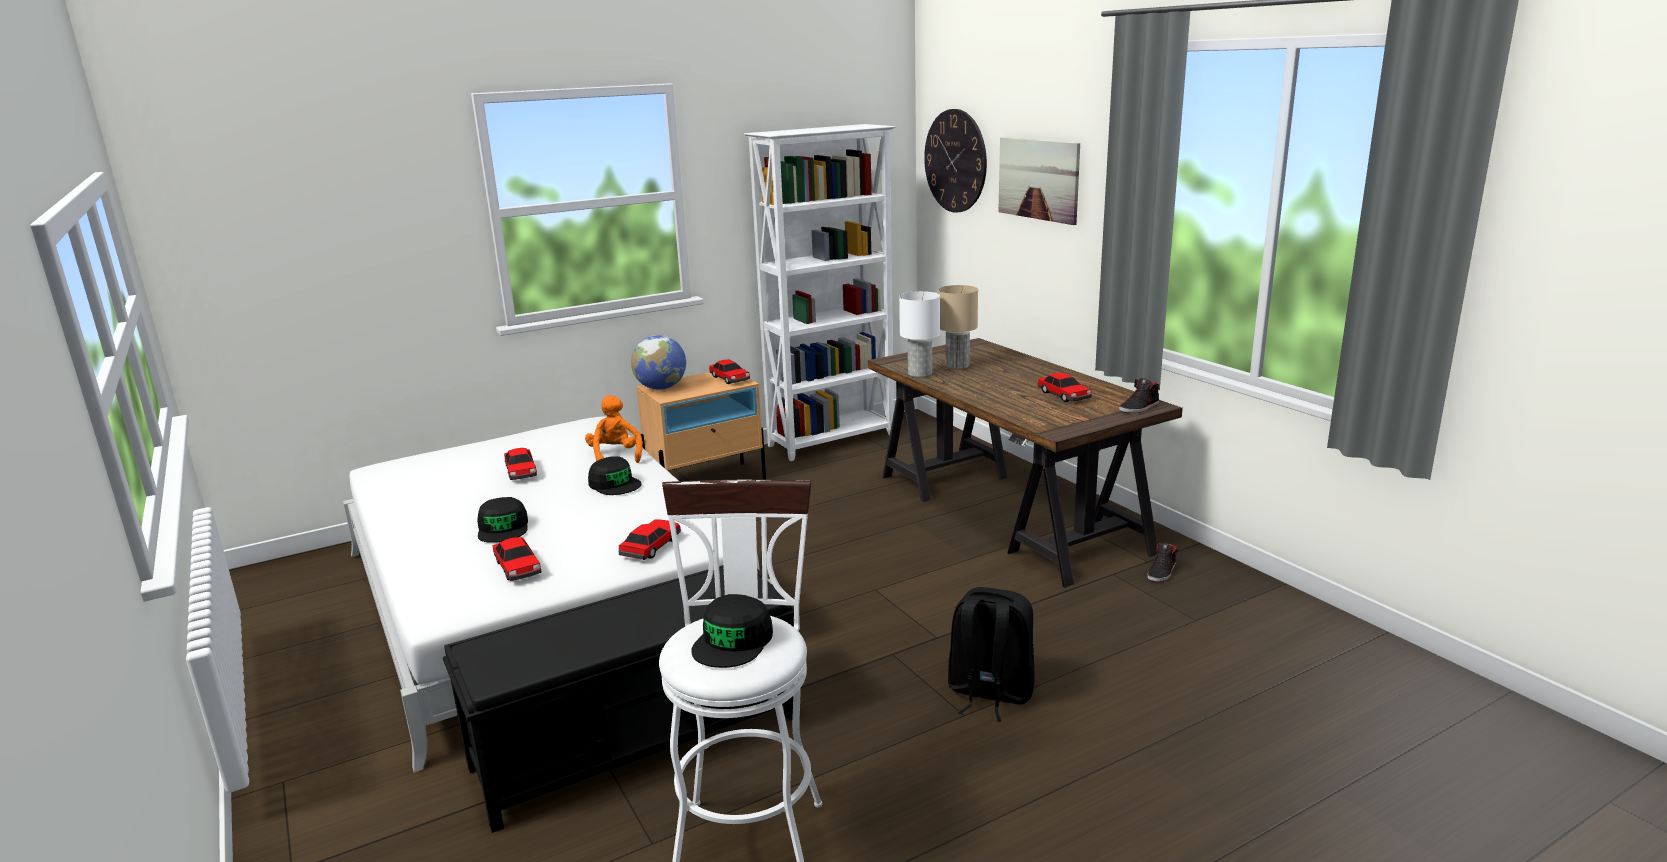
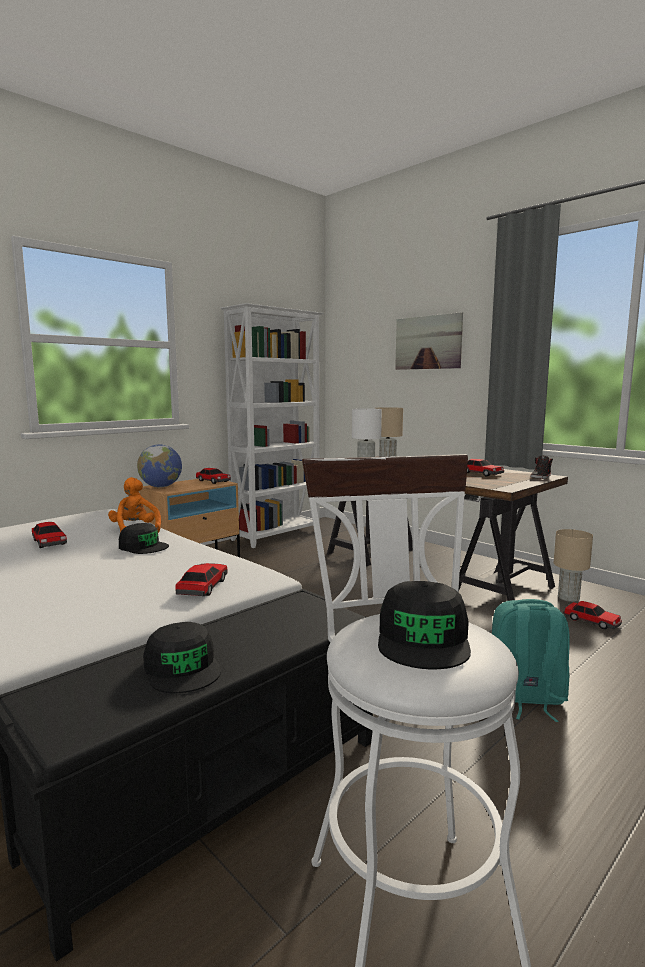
camera: 15 degrees left, 10 degrees down
black cap [477,497,528,543] -> black cap moved to [143,622,221,693]
toy car [493,537,541,581] -> toy car moved to [564,601,622,629]
wall clock [924,109,987,213] -> none
black backpack [948,587,1034,721] -> turquoise backpack [492,599,570,722]
black shoe [1147,543,1178,582] -> beige table lamp [554,529,593,602]

